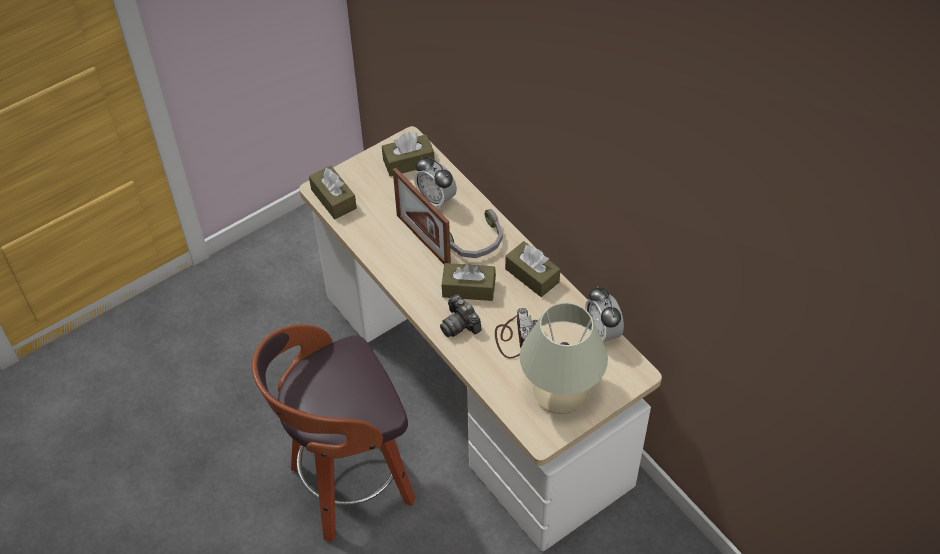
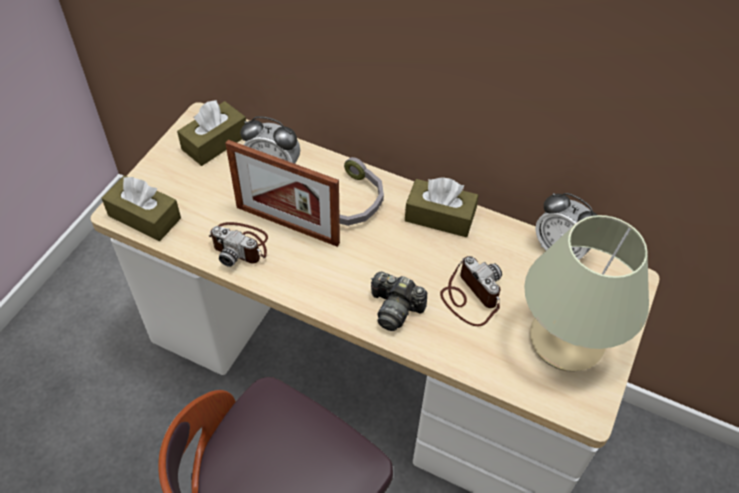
camera: 30 degrees left, 0 degrees up
brown tissue box [442,263,496,301] -> none
none -> camera [209,222,268,267]

